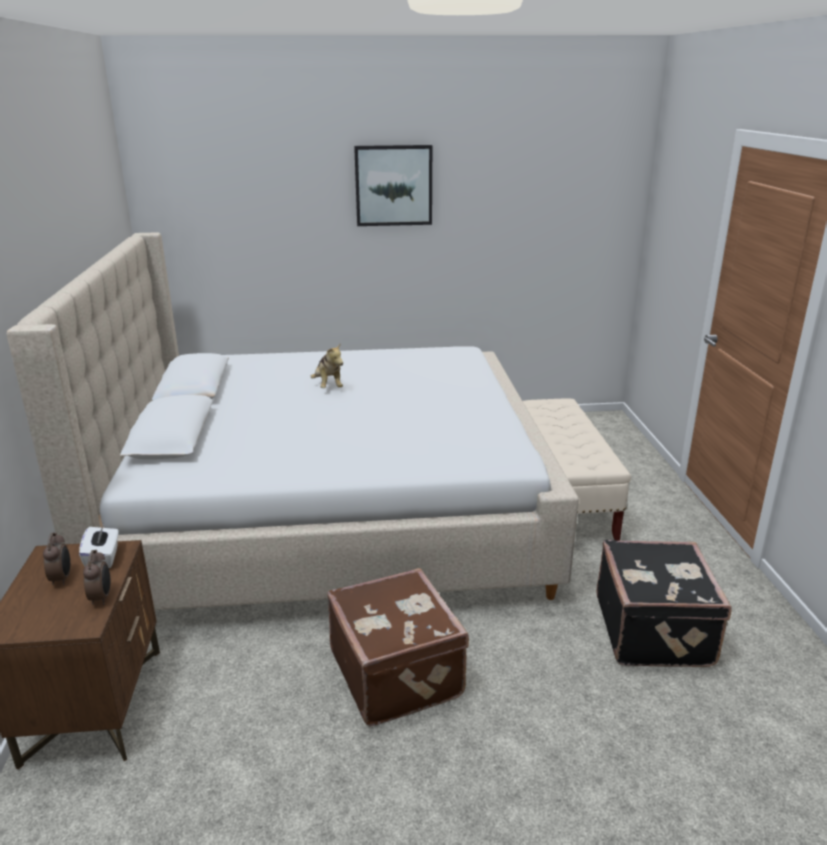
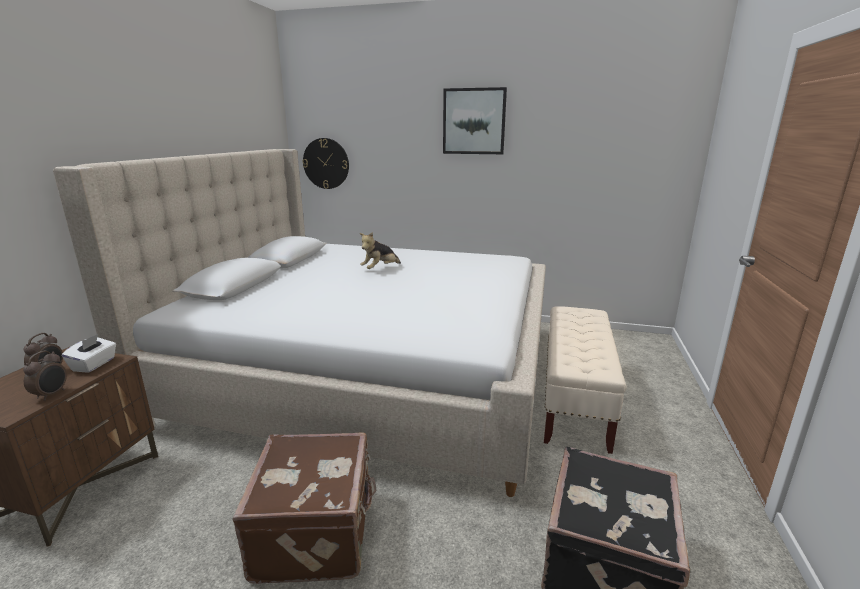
camera: 20 degrees right, 5 degrees down
plush toy [311,343,343,388] -> plush toy turned 45 degrees clockwise [359,232,401,269]
none -> wall clock [302,138,349,189]

